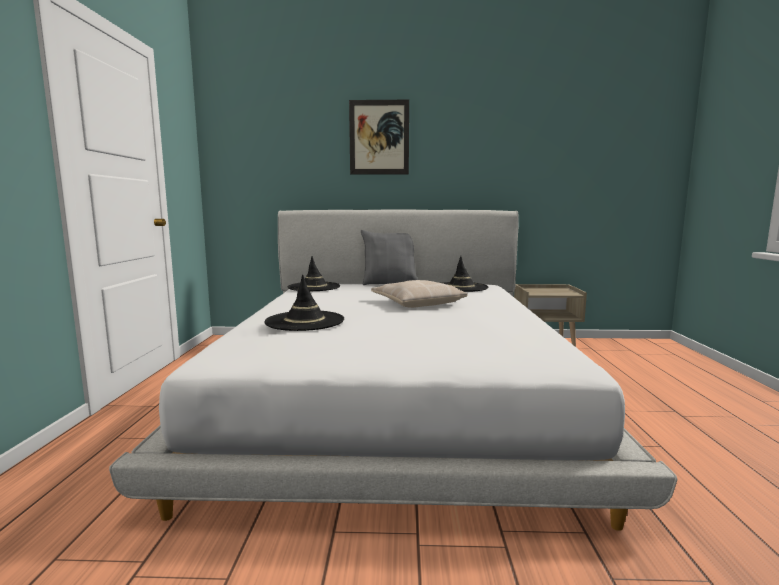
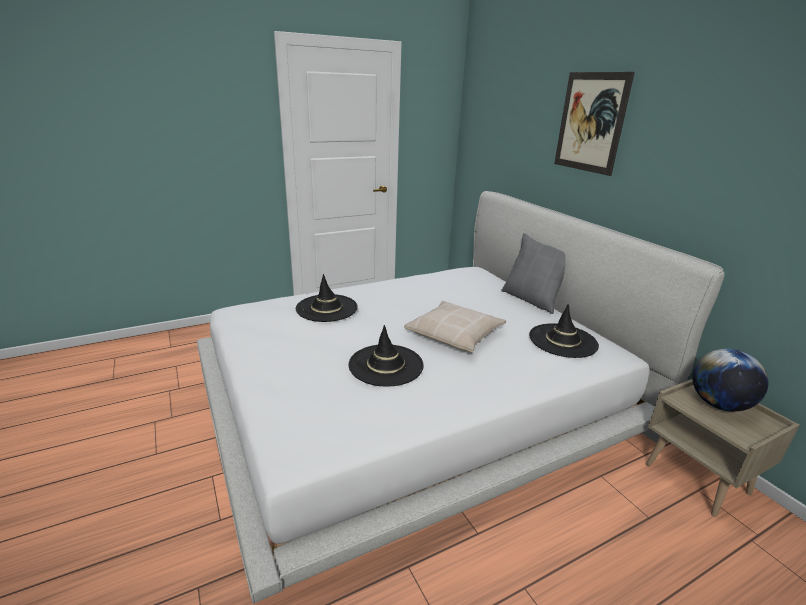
camera: 60 degrees right, 15 degrees up
black hat [288,256,340,291] -> black hat moved to [349,325,424,386]
none -> globe [692,348,768,411]

